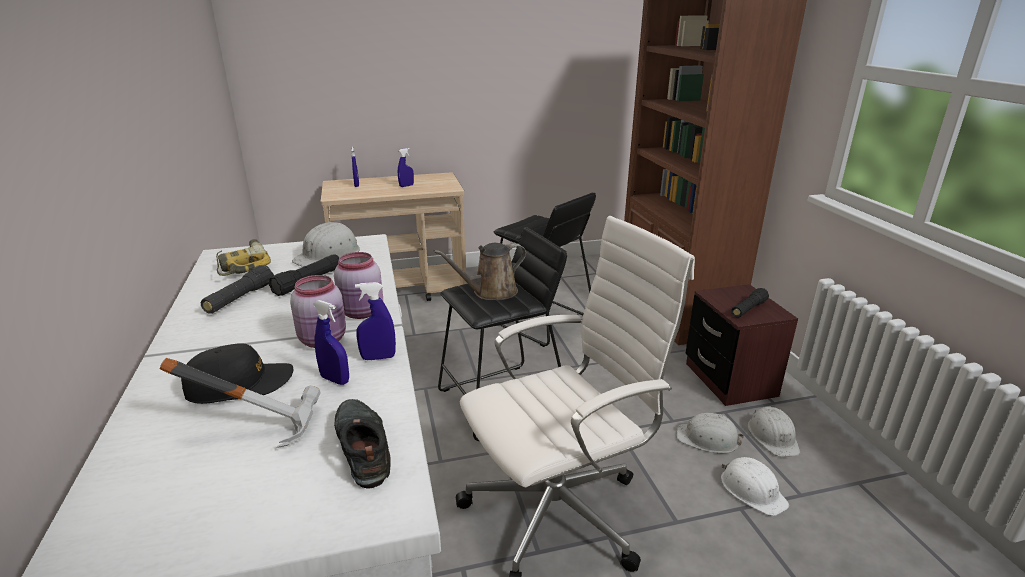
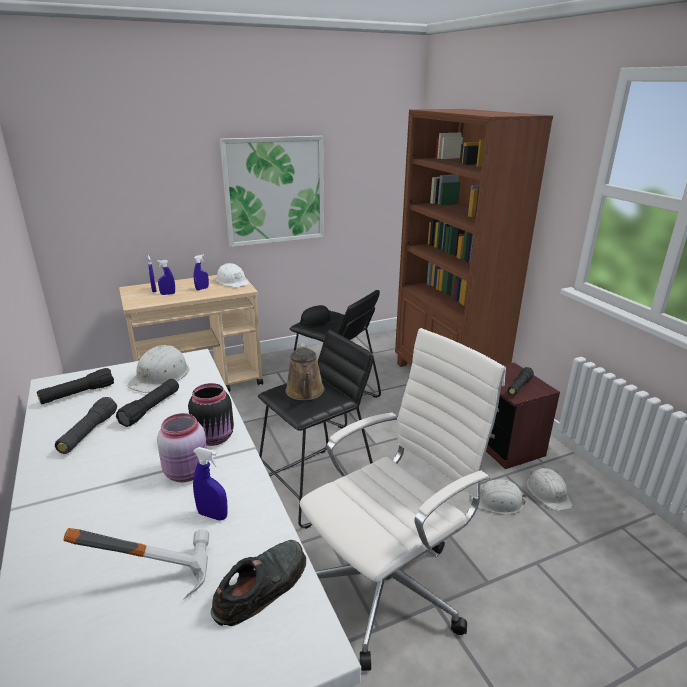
camera: 10 degrees left, 0 degrees up
black cap [181,343,293,404] -> black cap moved to [300,305,340,328]
power drill [216,239,271,276] -> black flashlight [37,368,114,404]
pink jar [334,252,383,319] -> black jar [188,383,234,446]
black shoe [334,399,391,488] -> black shoe turned 75 degrees clockwise [211,540,306,626]
blue spray bottle [355,282,396,360] -> blue spray bottle moved to [157,260,175,295]
brown watering can [434,243,526,300] -> brown watering can turned 60 degrees counterclockwise [285,343,325,400]
white hard hat [721,457,789,516] -> white hard hat moved to [216,263,249,287]
none -> picture [220,136,324,247]

